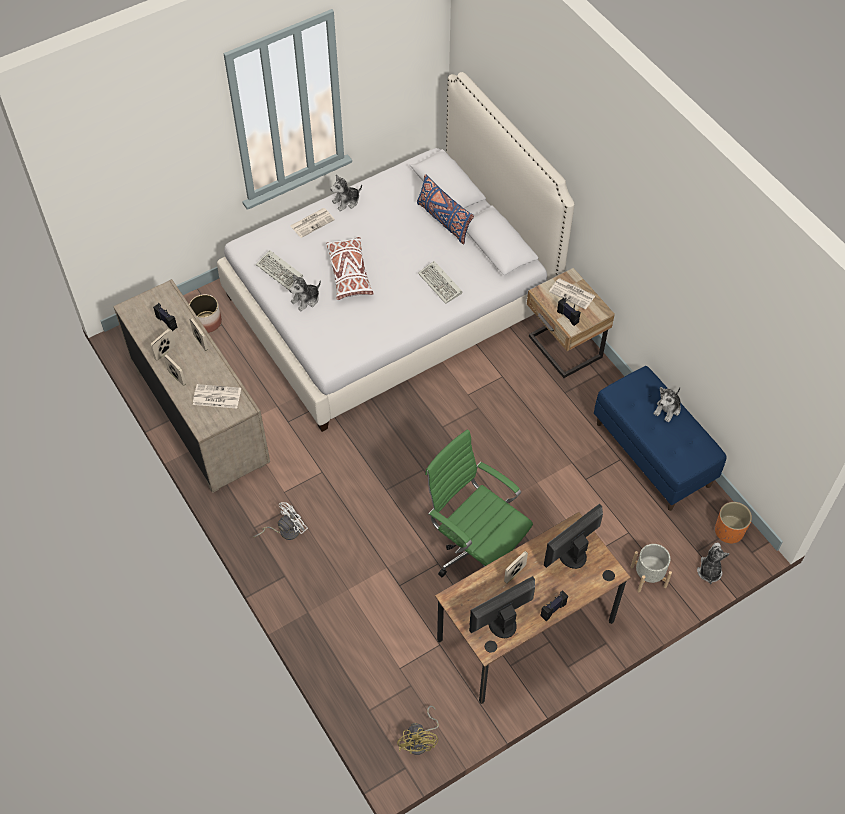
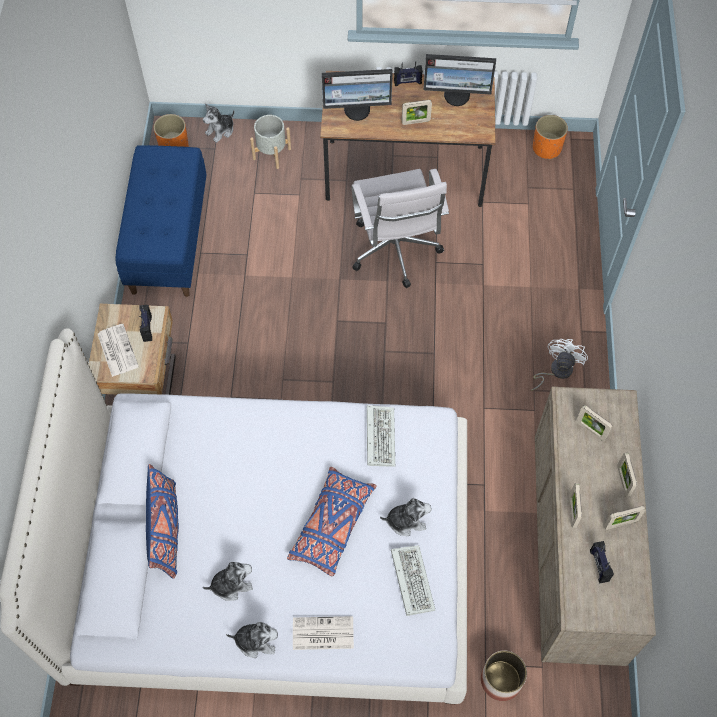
camera: 145 degrees left, 5 degrees up
newspaper [193,384,241,408] -> picture frame [576,405,612,441]
white fan [253,502,308,540] -> white fan turned 120 degrees clockwise [531,339,588,391]
white pillow [326,237,374,300] -> blue pillow [287,467,377,576]
yellow fan [397,705,439,755] -> orange planter [533,115,568,160]
keyboard [418,261,463,304] -> keyboard moved to [367,405,395,467]
green office chair [425,429,533,577] -> white office chair [351,169,449,288]
plush toy [654,387,681,422] -> plush toy moved to [202,562,253,601]

